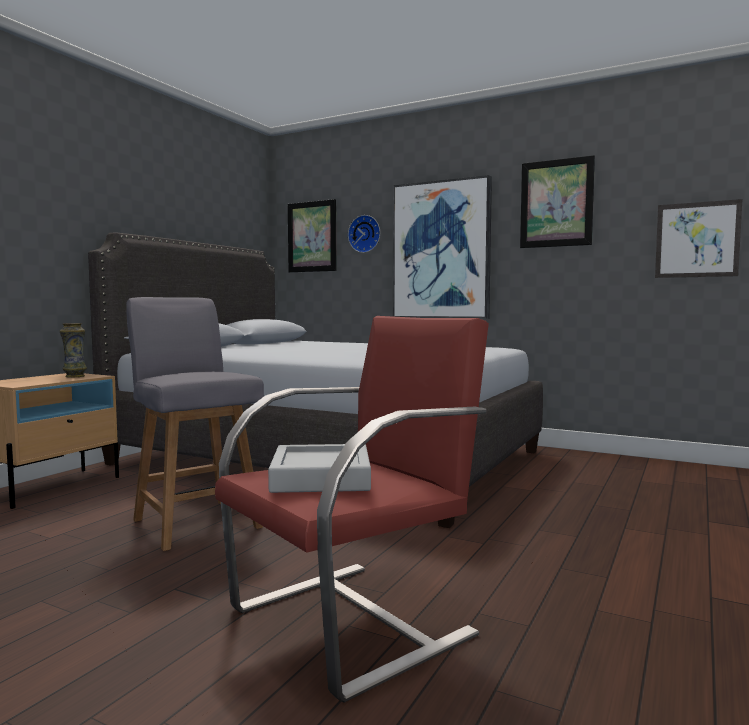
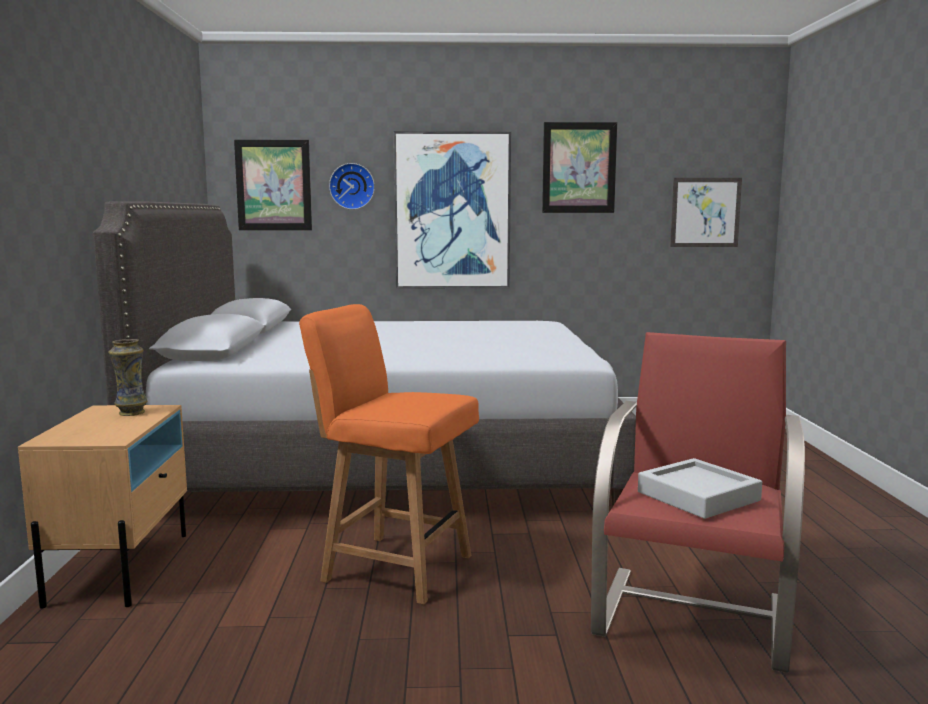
camera: 30 degrees left, 5 degrees up
grey chair [126,297,264,551] -> orange chair [299,304,479,604]

